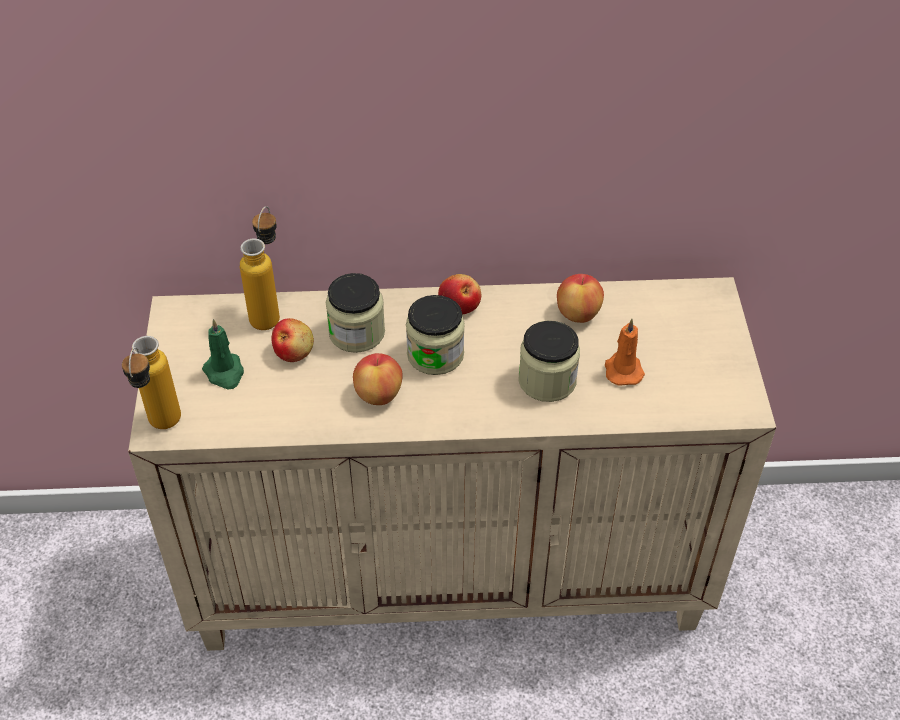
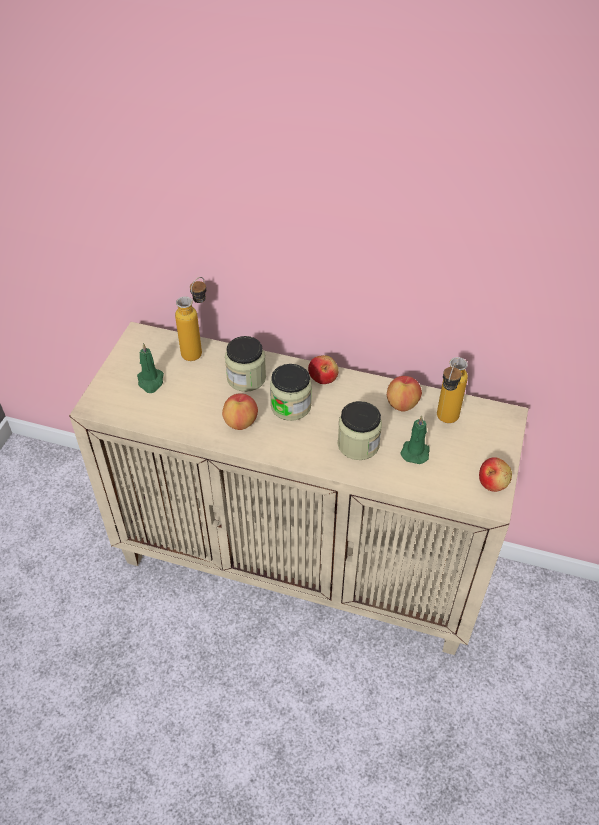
camera: 20 degrees right, 0 degrees up
bottle [122,336,181,429] -> bottle moved to [437,357,468,423]
apple [272,318,314,362] -> apple moved to [479,457,512,492]
orange candle [605,319,645,386] -> green candle [400,415,430,464]

